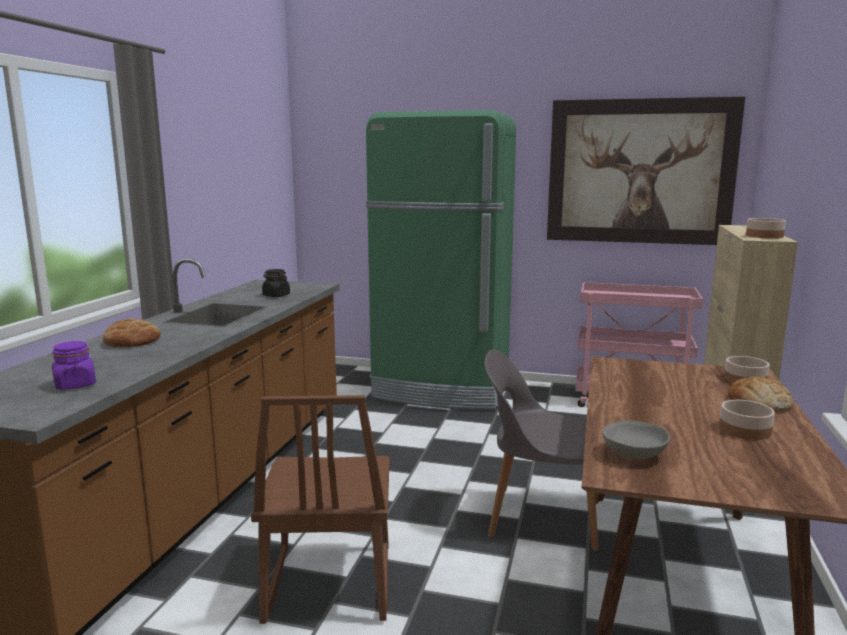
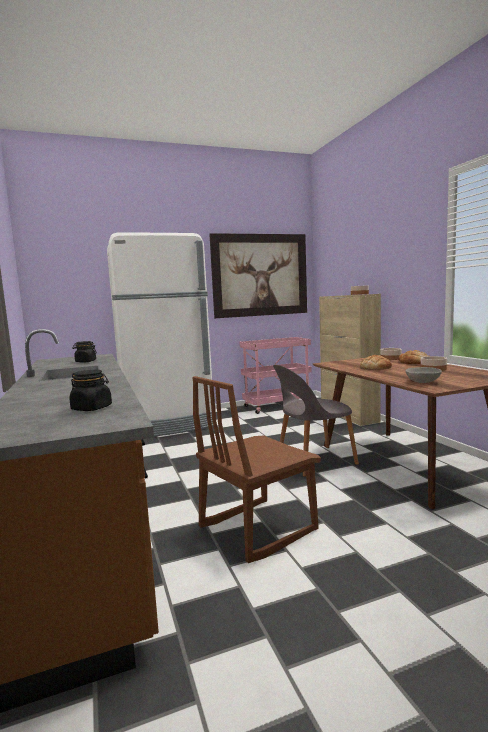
camera: 35 degrees left, 5 degrees down
purple jar [52,341,96,390] -> black jar [69,370,112,411]
bread [103,319,161,347] -> bread moved to [360,355,392,370]
brown chair [251,395,390,624] -> brown chair turned 90 degrees clockwise [192,376,321,563]
green fridge [366,110,516,410] -> white fridge [107,232,213,436]

